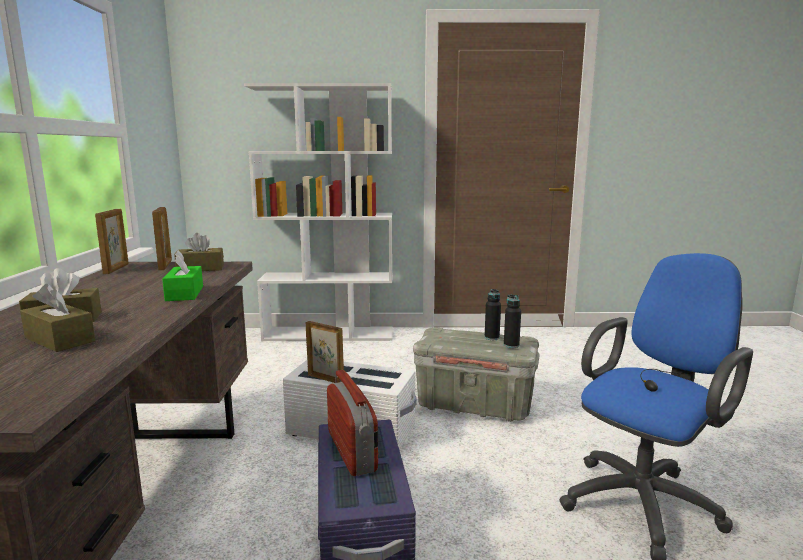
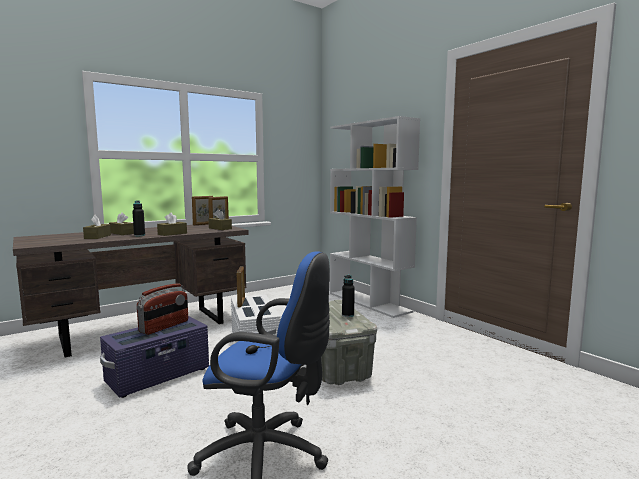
camera: 55 degrees right, 5 degrees down
green tissue box [162,250,203,301] -> brown tissue box [157,213,187,236]
black bottle [504,295,521,348] -> black bottle moved to [132,201,145,236]

